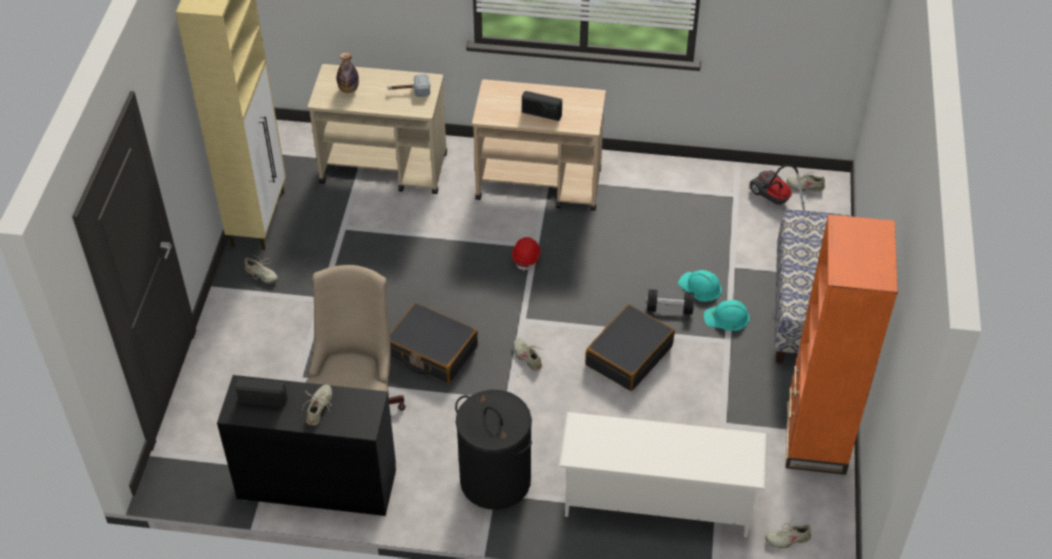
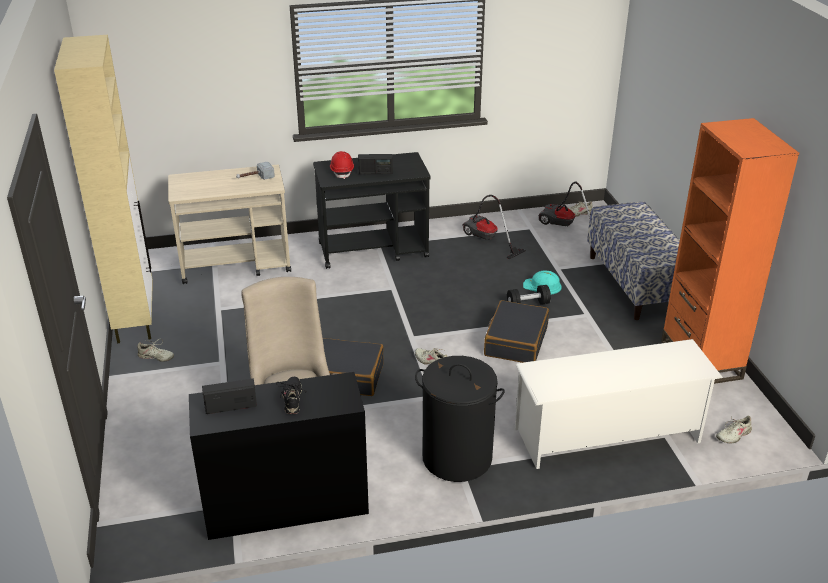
camera: 20 degrees left, 15 degrees down
beige shoe [302,385,332,426] -> black shoe [276,377,310,414]
bottle [337,52,359,93] -> none
beige cart [472,79,606,211] -> black cart [313,152,431,269]
red hard hat [512,237,541,271] -> red hard hat moved to [330,151,354,179]
turquoise hard hat [704,300,750,331] -> none
none -> vacuum cleaner [462,195,526,259]

